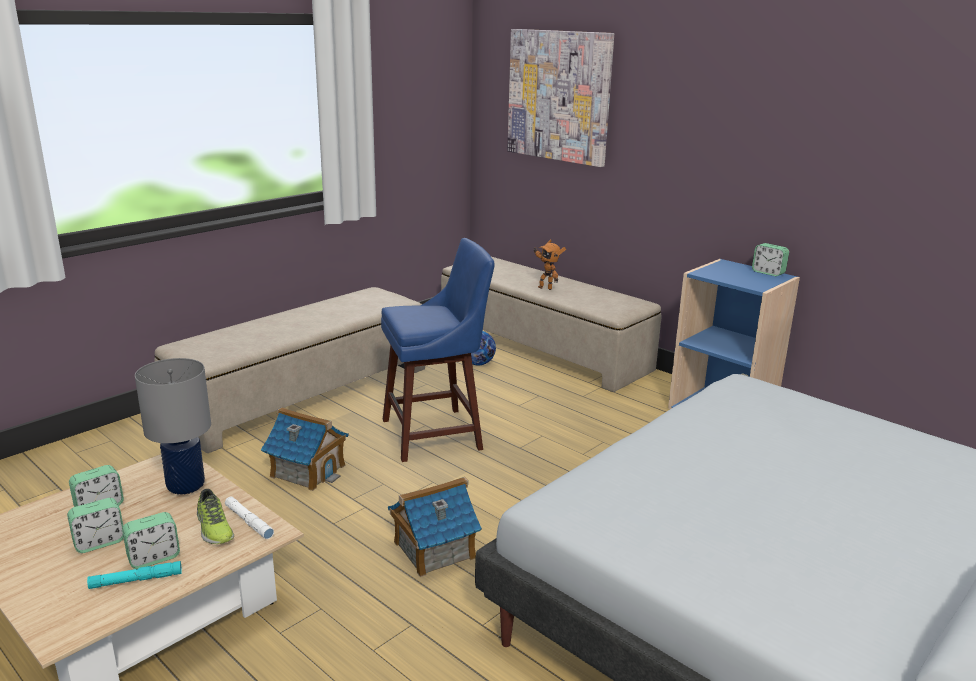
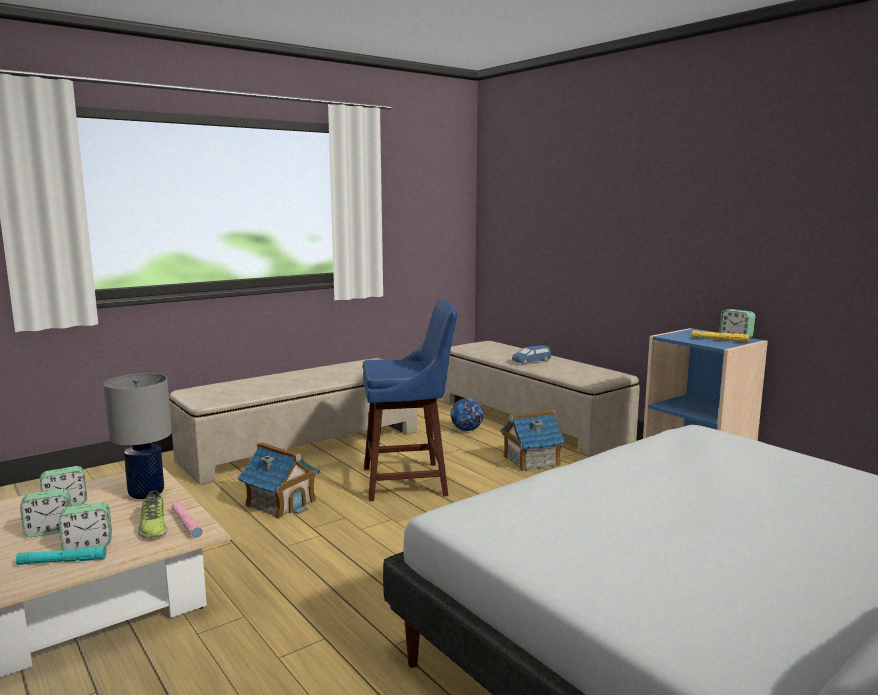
camera: 10 degrees right, 10 degrees down
white flashlight [225,497,274,539] -> pink flashlight [171,501,203,538]
toy house [388,477,482,577] -> toy house moved to [500,410,565,472]
picture [507,29,614,167] -> none
toy robot [533,239,566,290] -> blue toy car [512,345,551,365]
none -> yellow flashlight [692,330,749,343]

